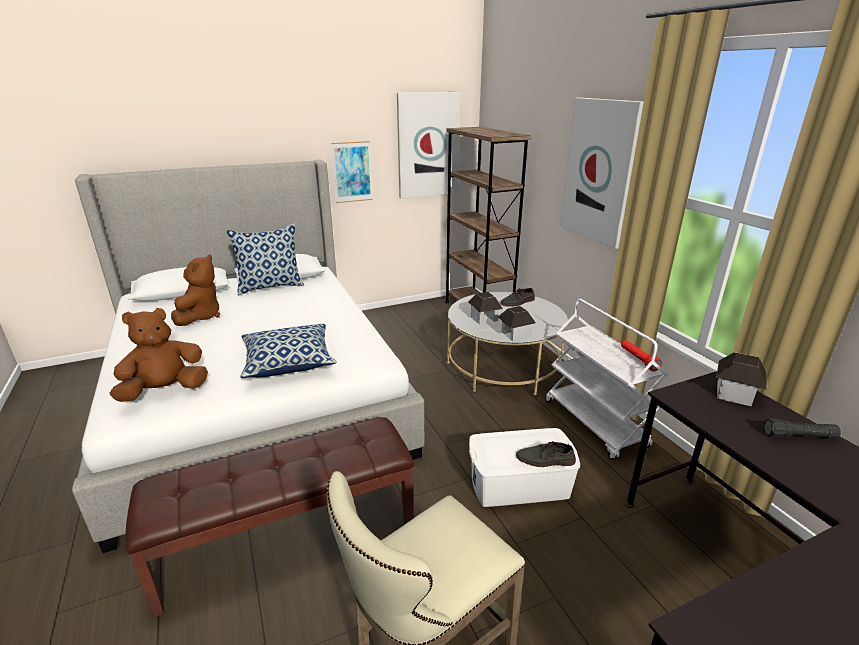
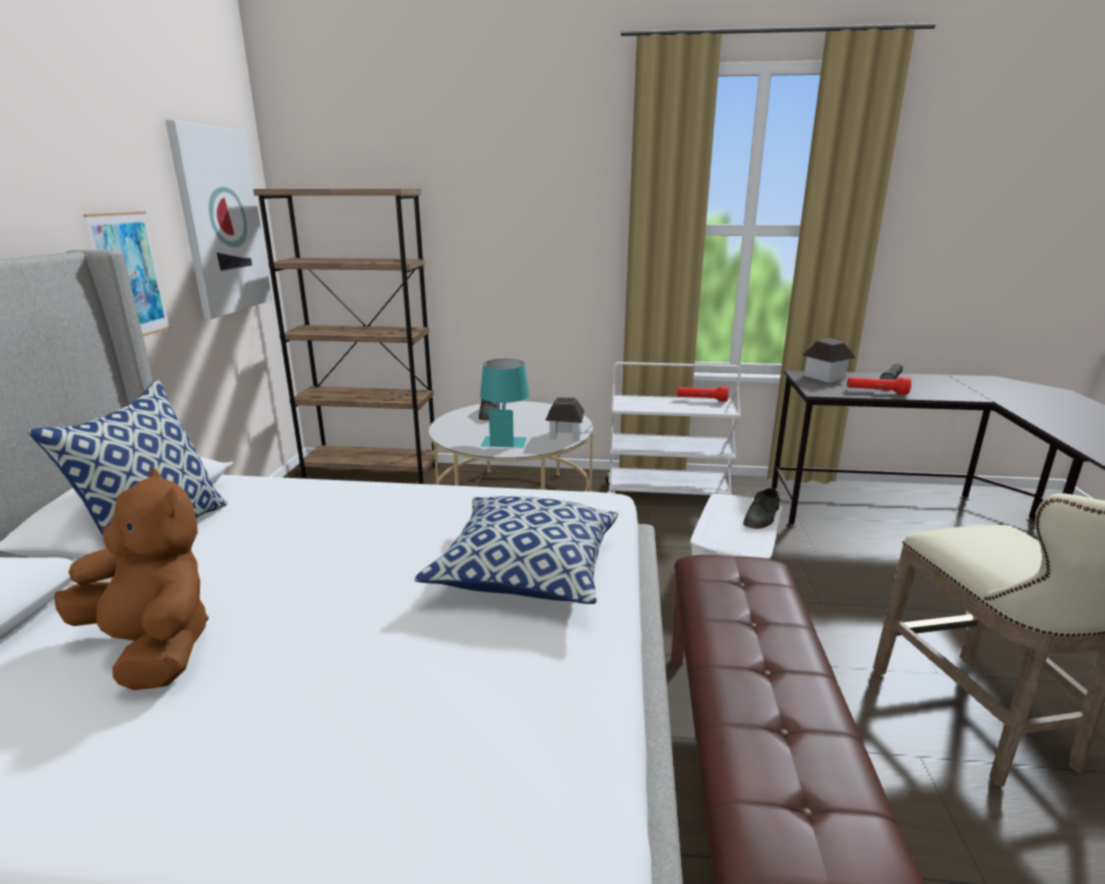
camera: 60 degrees left, 5 degrees down
brown plush toy [110,308,208,402] -> none
toy house [468,292,503,324] -> turquoise table lamp [480,359,529,448]
picture [560,98,644,249] -> none
none -> red flashlight [847,377,911,395]

